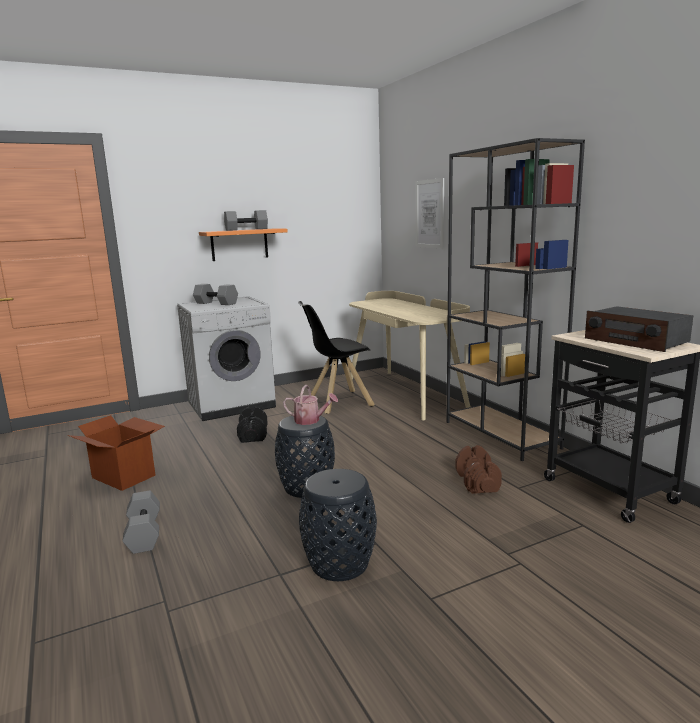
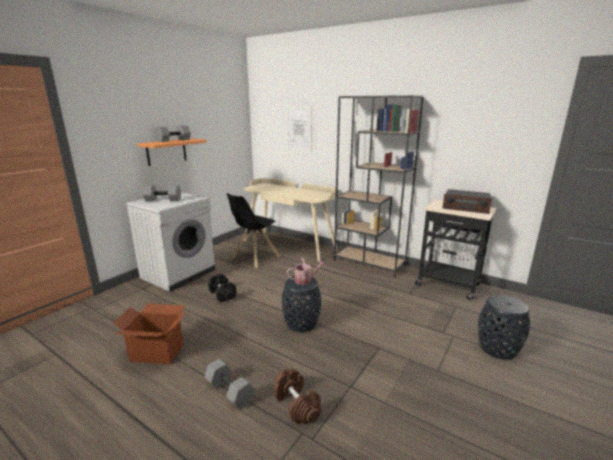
camera: 30 degrees left, 5 degrees up
black stool [299,469,377,581] -> black stool moved to [478,295,530,360]
brown dumbbell [455,445,502,494] -> brown dumbbell moved to [274,369,321,424]

